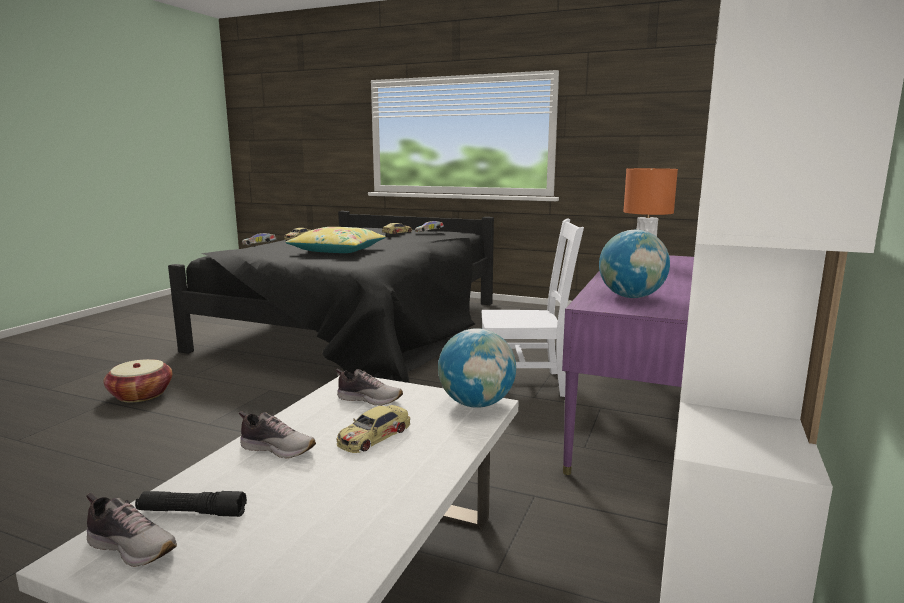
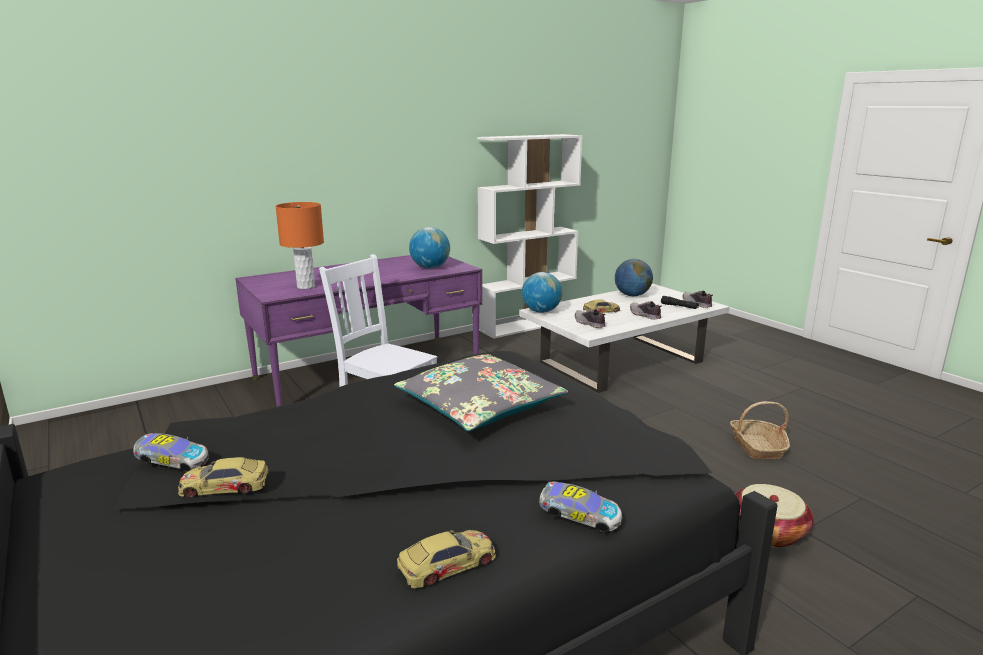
camera: 145 degrees left, 5 degrees up
yellow pillow [286,227,386,253] -> grey pillow [394,354,568,432]
none -> globe [615,259,653,296]
none -> basket [730,401,790,459]

